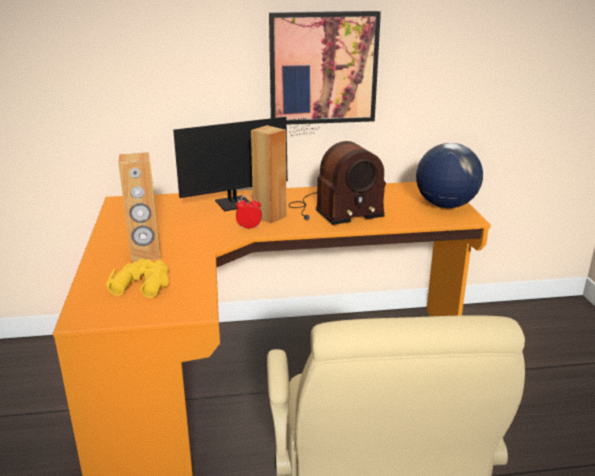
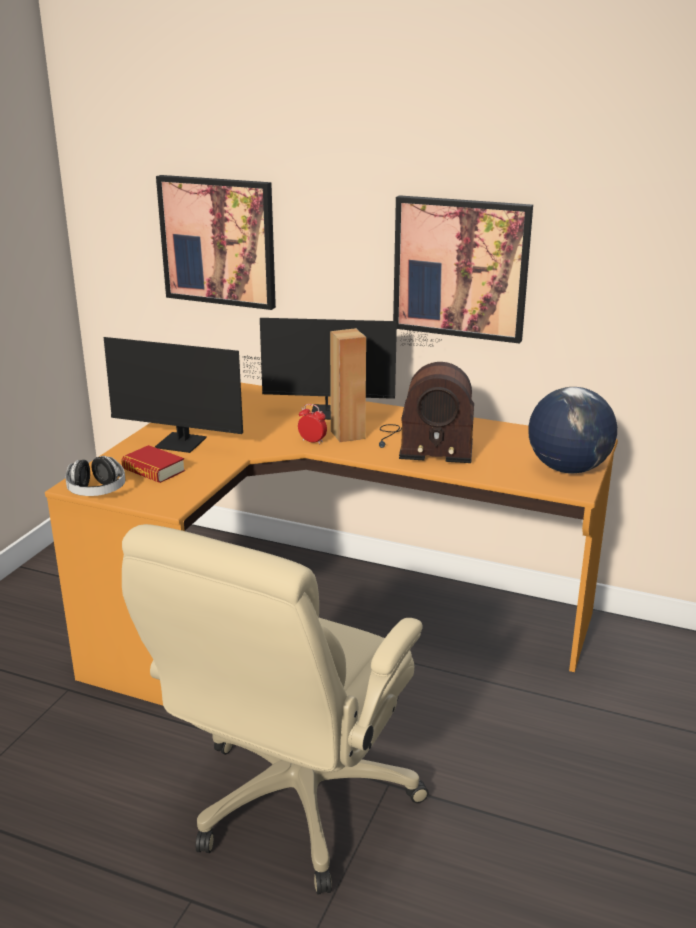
camera: 30 degrees right, 0 degrees up
yellow binoculars [106,259,169,298] -> book [121,445,185,483]
brown speaker [118,152,161,262] -> monitor [104,337,286,453]
none -> headphones [65,456,125,496]
none -> picture [156,175,276,310]

